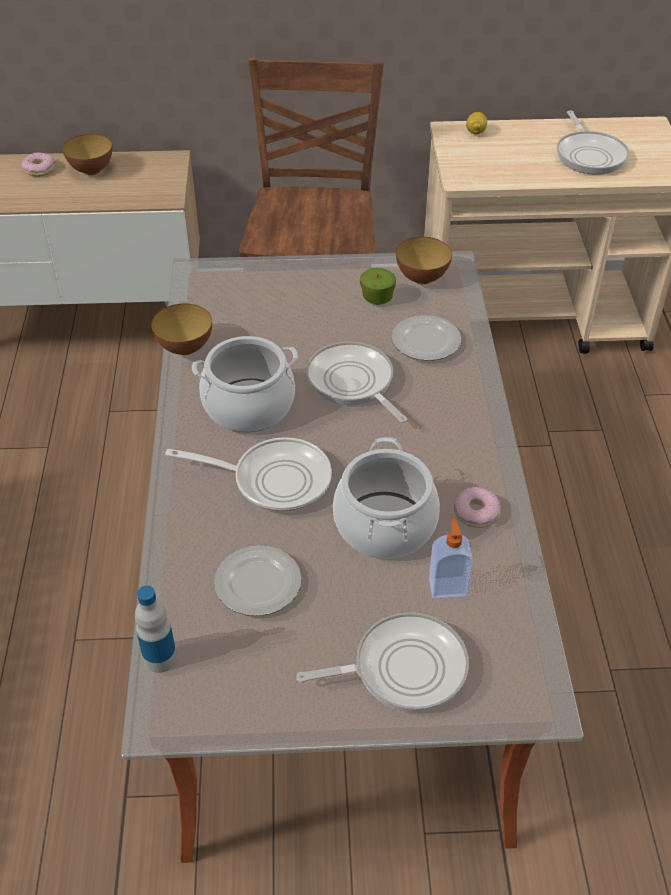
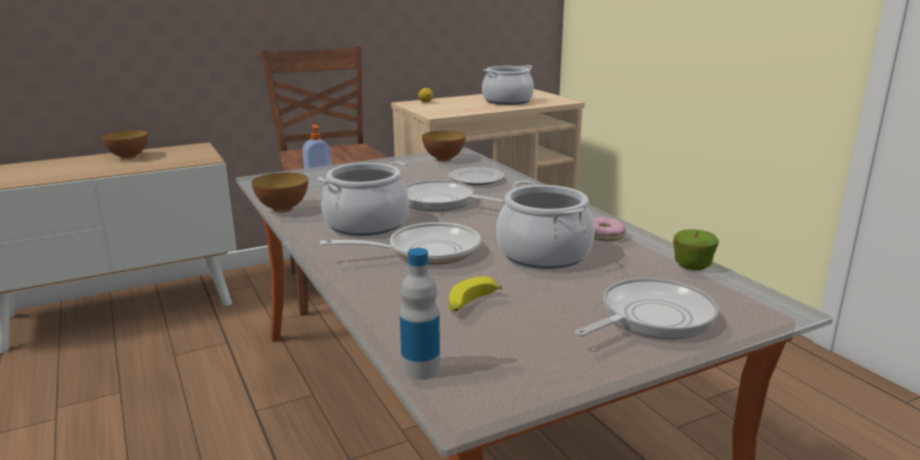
camera: 25 degrees left, 25 degrees down
donut [22,152,55,176] -> none
plate [214,545,301,616] -> banana [449,276,502,311]
apple [360,268,396,305] -> apple moved to [673,229,719,271]
soap dispenser [429,519,473,599] -> soap dispenser moved to [302,125,332,189]
frying pan [557,110,629,175] -> cooking pot [482,65,534,105]

